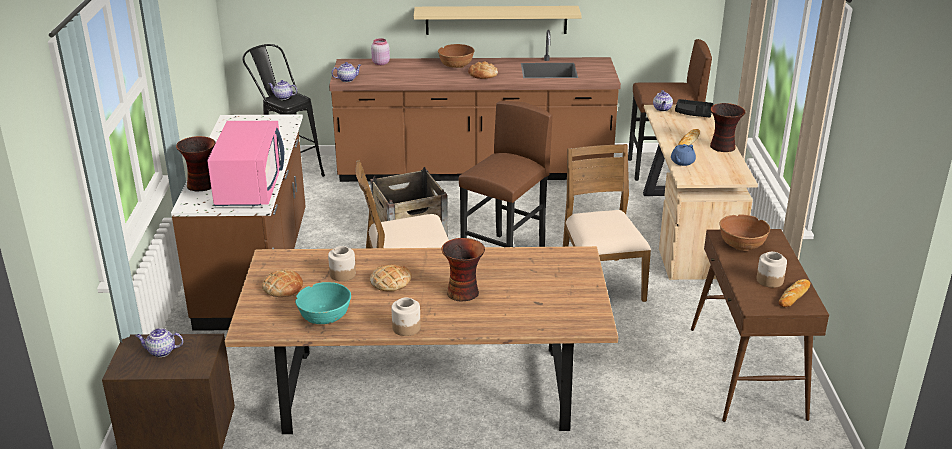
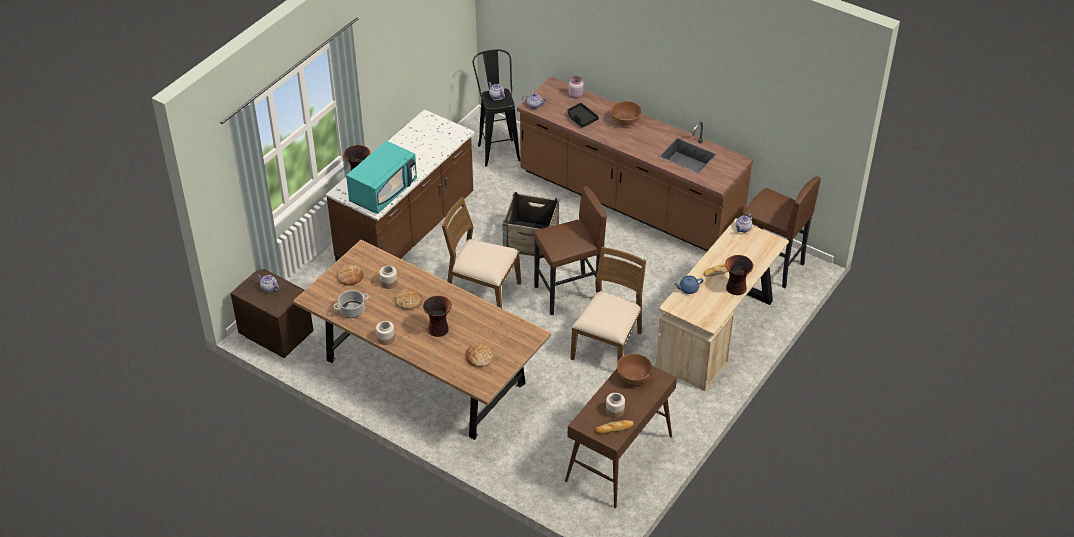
camera: 35 degrees right, 15 degrees up
pink microwave [207,121,284,206] -> turquoise microwave [346,141,417,214]
turquoise bowl [295,282,351,324] -> cooking pot [333,290,369,318]
beige shelf [414,6,582,35] -> none
bread [468,62,498,79] -> bread moved to [466,344,493,367]
black tray [675,99,714,117] -> black tray moved to [568,103,599,128]

